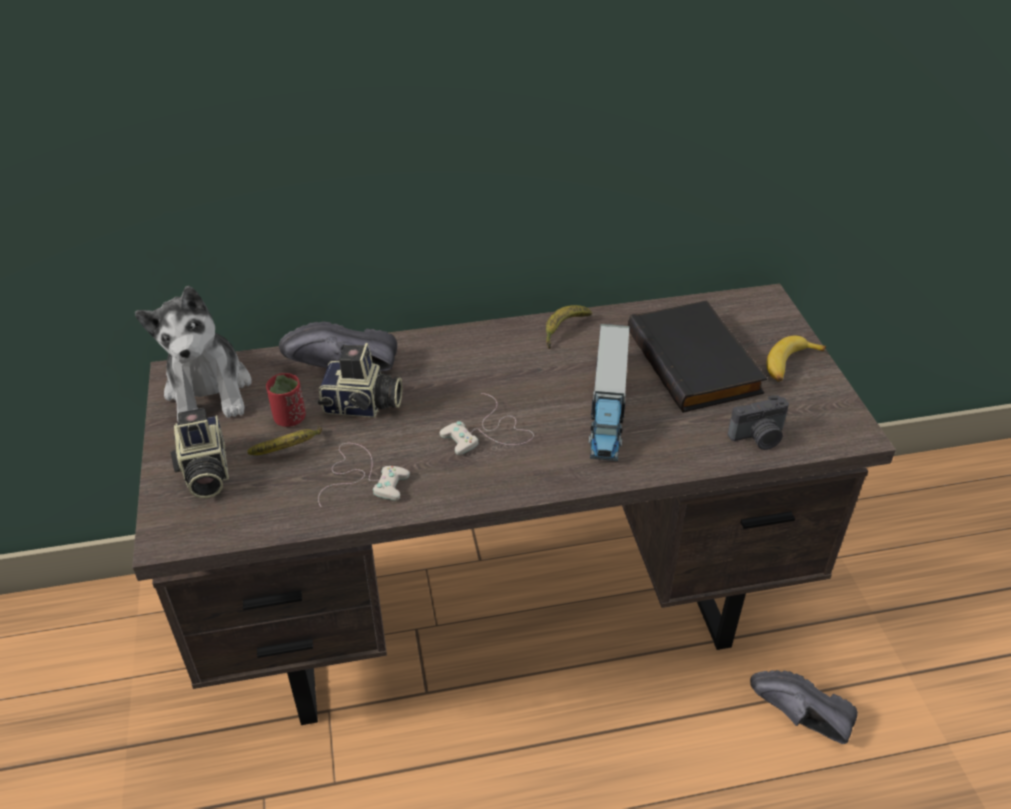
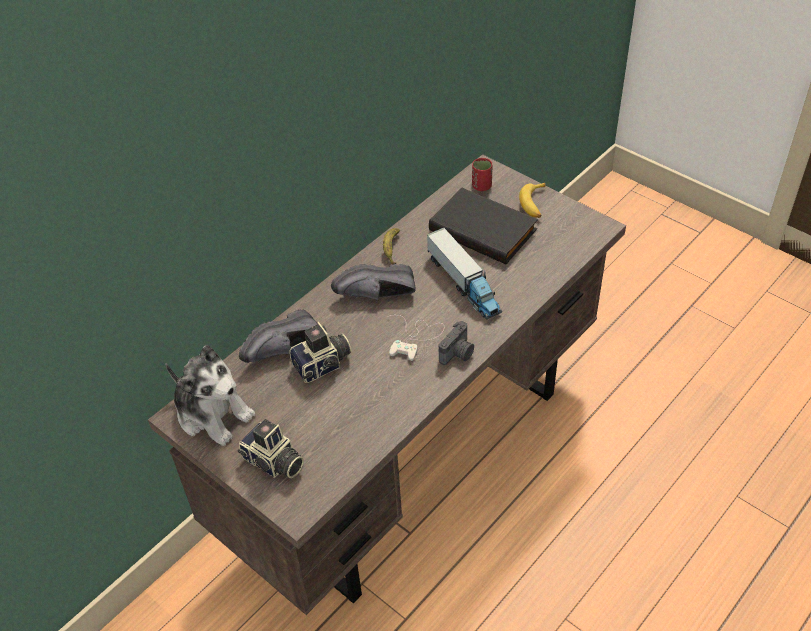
camera: 35 degrees left, 5 degrees up
banana [247,425,322,455] -> none
red cup [266,373,306,427] -> red cup moved to [472,158,493,191]
white game controller [318,443,410,507] -> none
camera [728,395,789,450] -> camera moved to [439,321,474,365]
black shoe [750,670,858,744] -> black shoe moved to [331,264,416,300]

